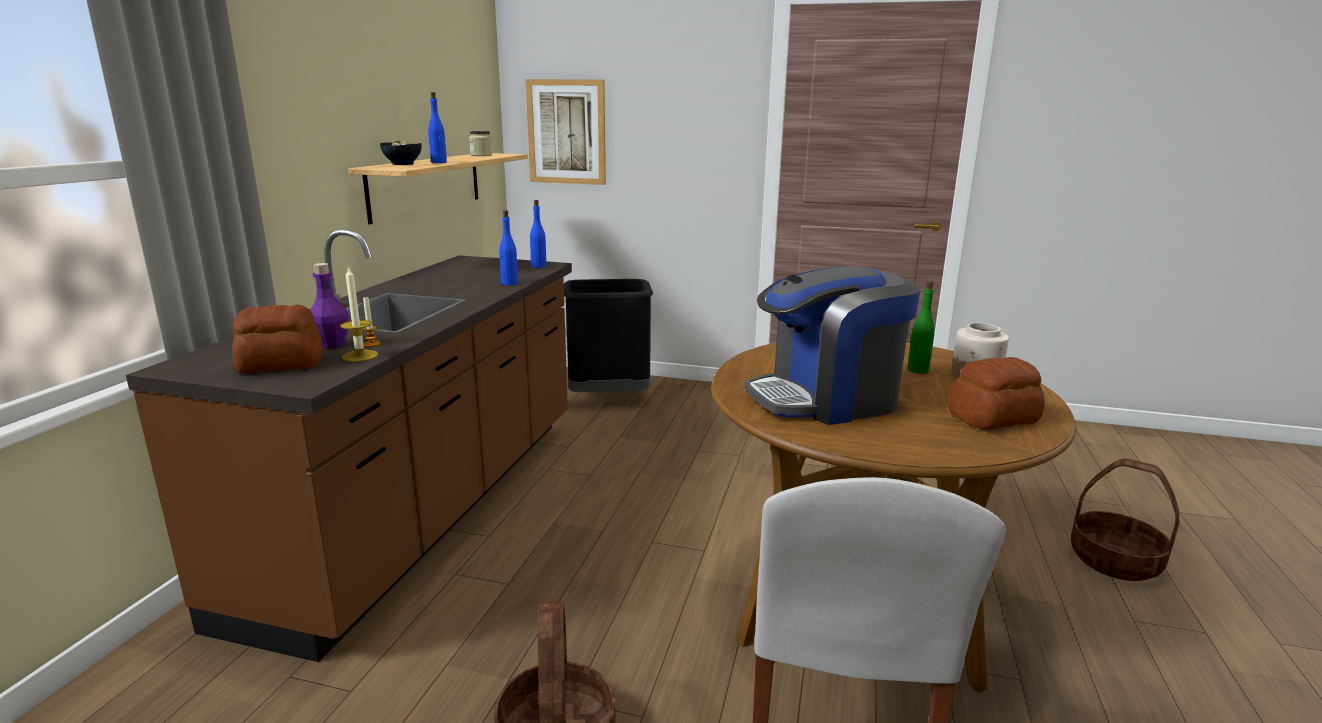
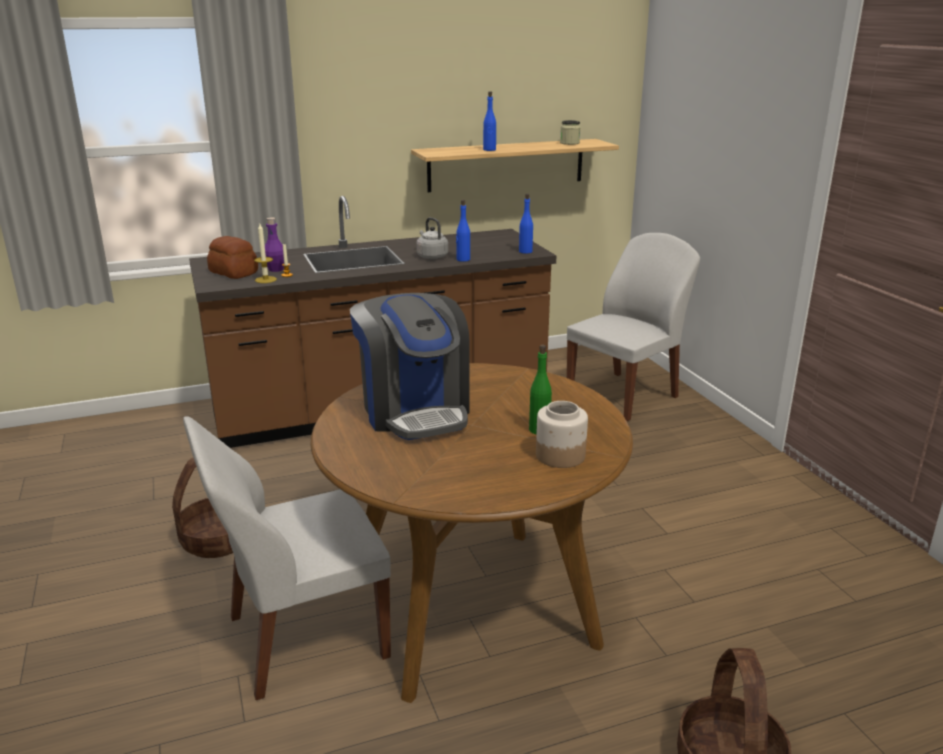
camera: 55 degrees right, 5 degrees up
bowl [380,141,422,165] -> none
picture [526,79,606,185] -> none
black trash can [564,279,653,392] -> white chair [567,233,700,421]
coffee machine [745,266,920,425] -> coffee machine turned 150 degrees counterclockwise [350,293,470,440]
bread [948,357,1045,430] -> none
none -> grey kettle [416,217,448,259]

